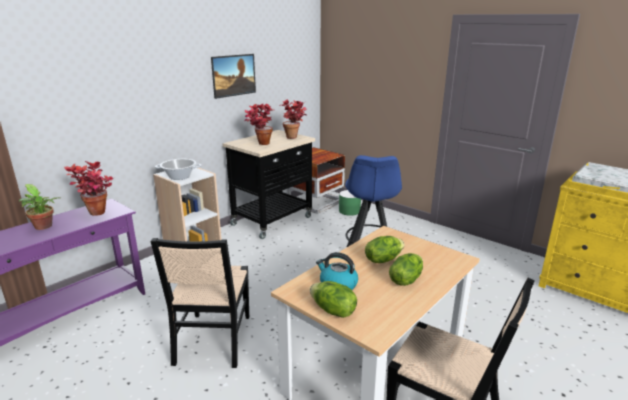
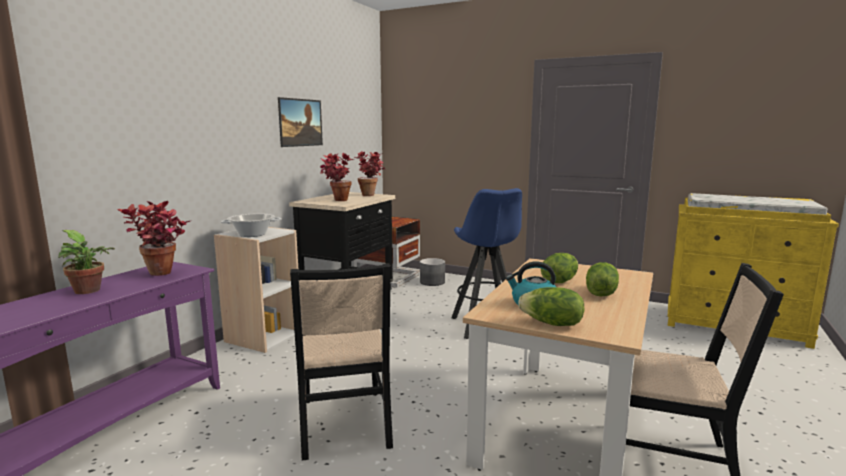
camera: 15 degrees left, 10 degrees down
green planter [339,190,361,216] -> grey planter [420,258,445,286]

